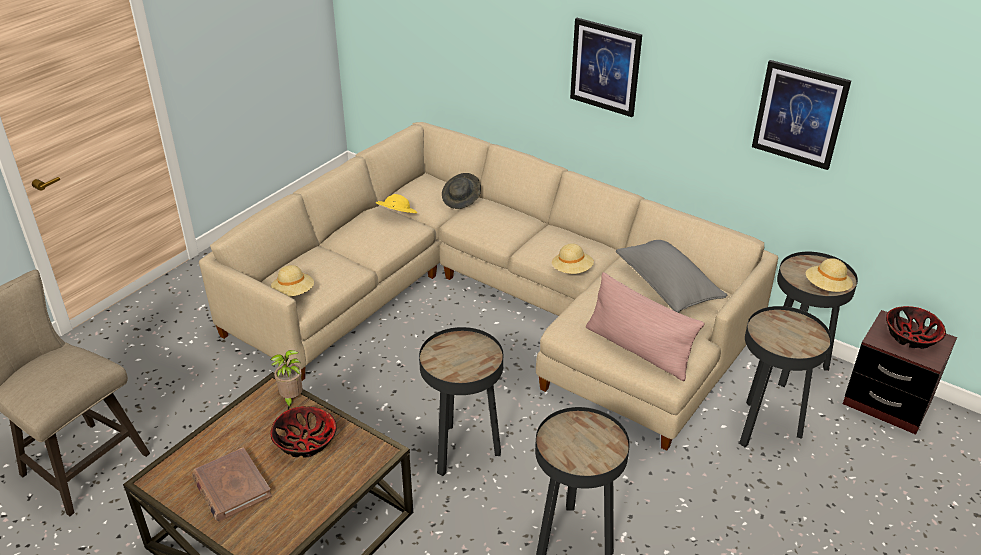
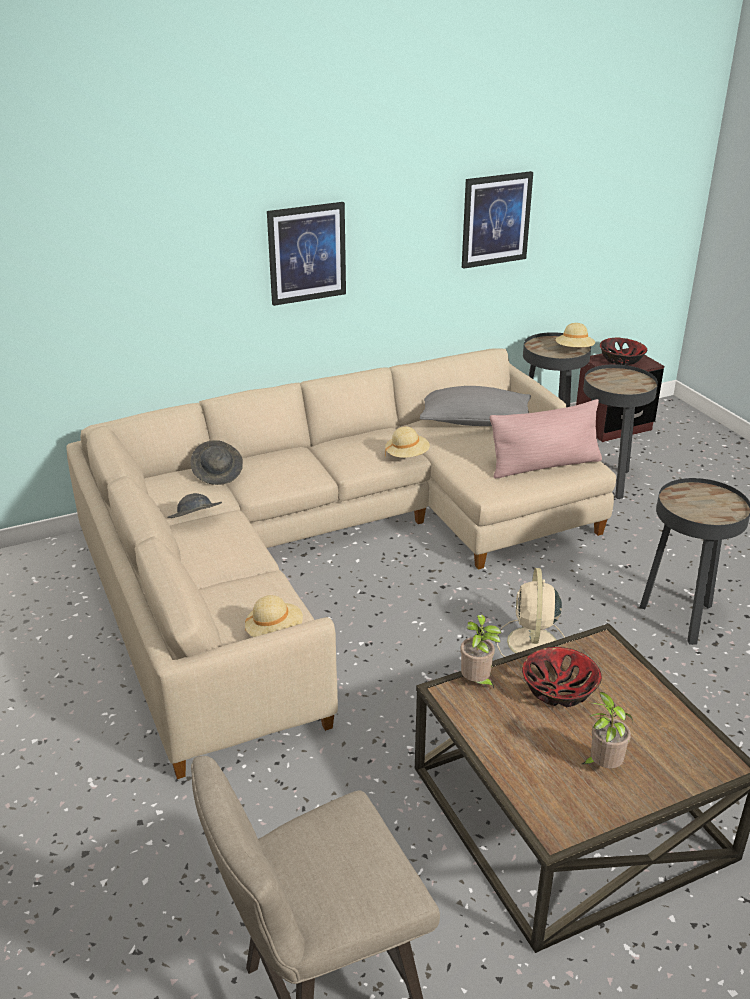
camera: 60 degrees left, 5 degrees down
brown book [192,447,272,522] -> potted plant [582,691,633,768]
yellow hat [376,194,417,213] -> grey hat [167,493,222,518]
black side table [419,327,503,476] -> beige fan [497,568,565,657]

